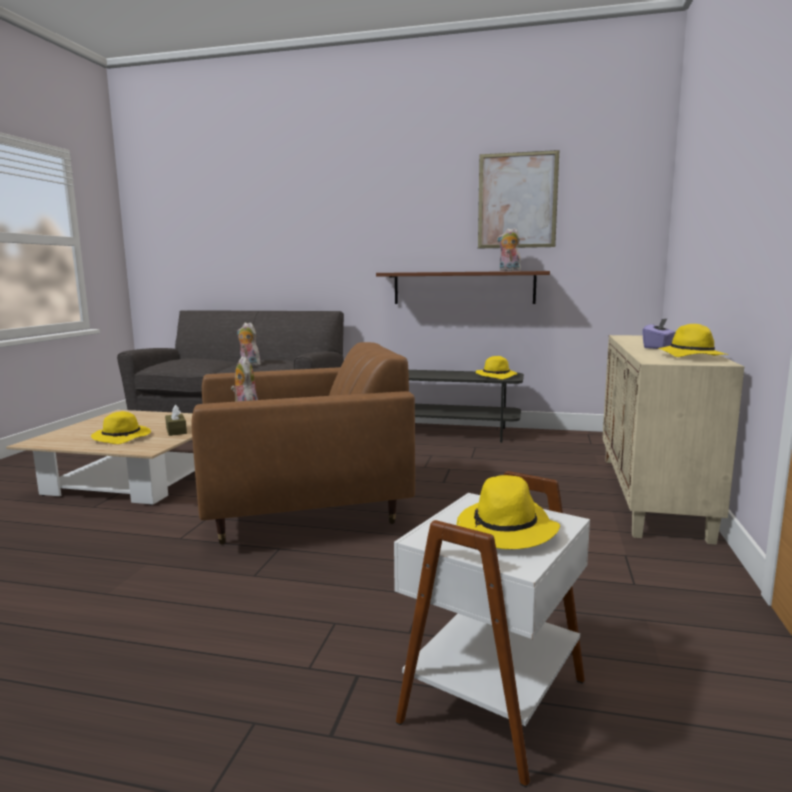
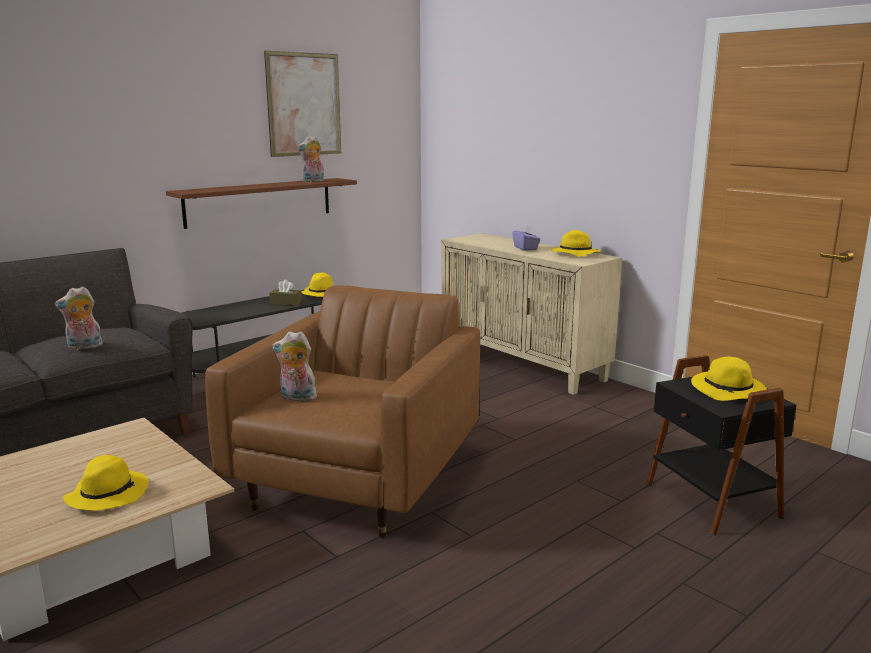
camera: 55 degrees left, 5 degrees up
brown tissue box [165,405,187,436] -> brown tissue box moved to [269,280,302,306]
white side table [394,471,590,787] -> black side table [646,355,796,536]

